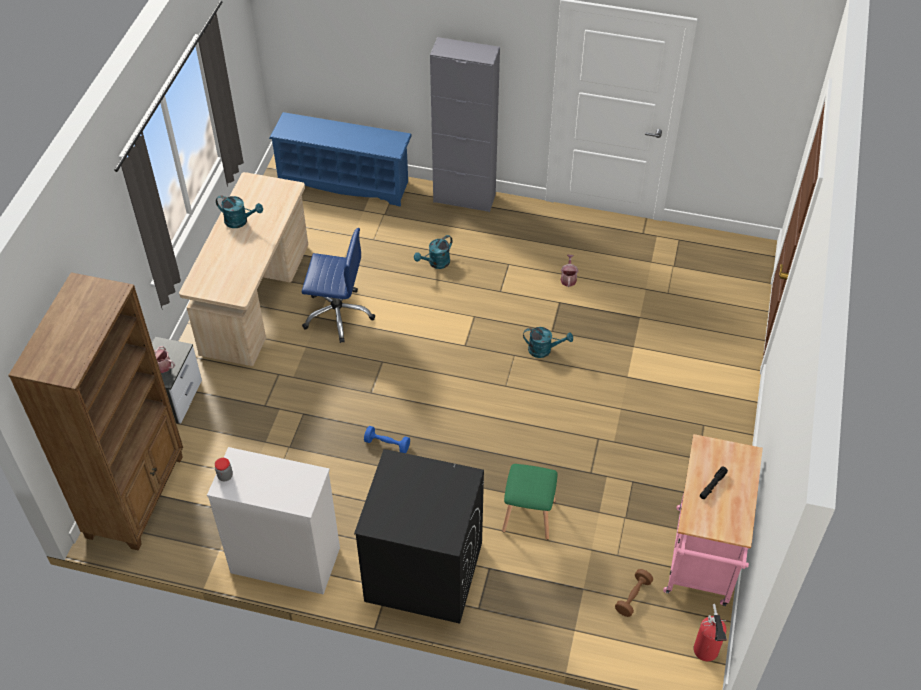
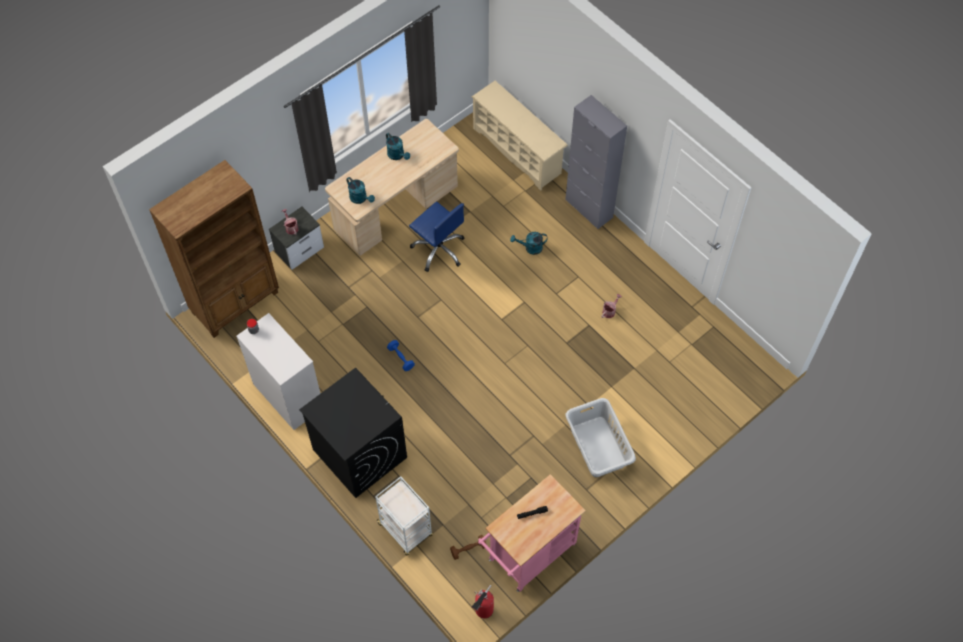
camera: 35 degrees right, 10 degrees up
blue shoe rack [269,112,412,206] -> beige shoe rack [472,81,568,190]
green stool [502,464,558,540] -> none
turquoise watering can [523,327,573,358] -> turquoise watering can moved to [346,177,375,204]
none -> white cart [375,476,433,555]
none -> grey laundry basket [565,398,636,477]

